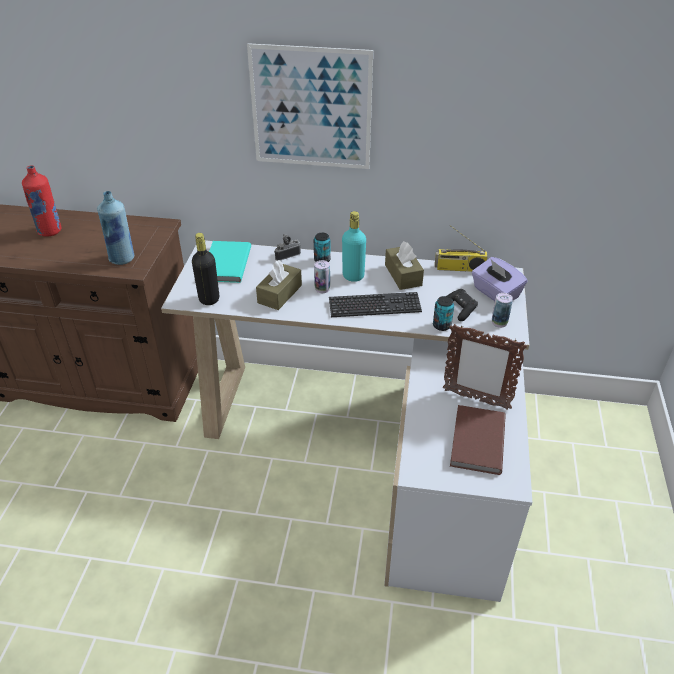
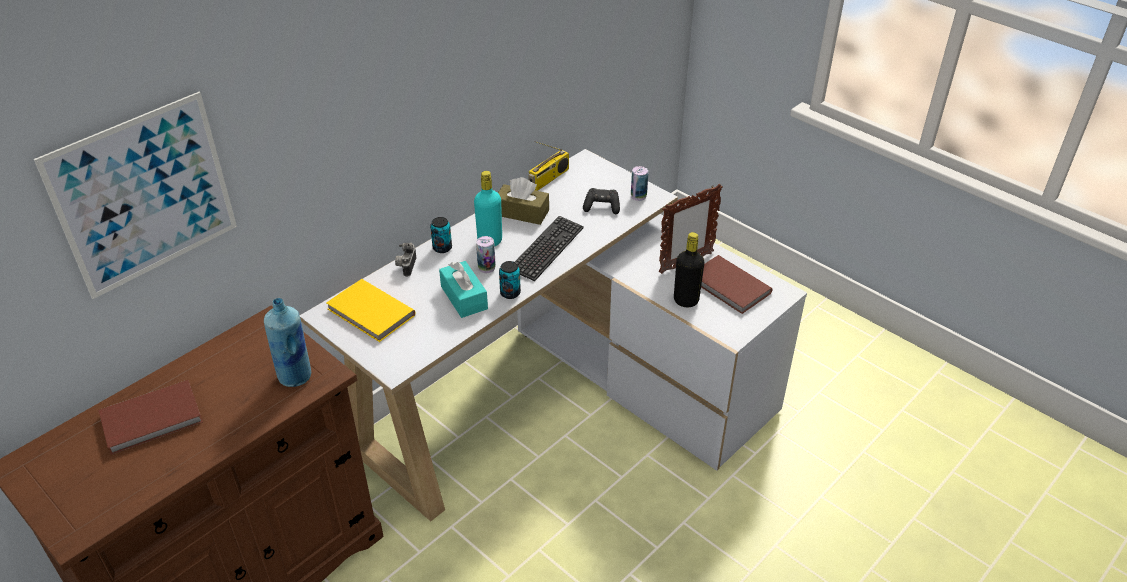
camera: 55 degrees left, 0 degrees up
red bottle [22,165,61,237] -> brown book [99,380,203,455]
black bottle [192,233,219,305] -> black bottle moved to [674,232,705,307]
turquoise book [209,241,251,283] -> yellow book [326,279,415,342]
picture [247,43,373,169] -> picture moved to [34,92,237,299]
brown tissue box [256,260,302,310] -> turquoise tissue box [439,261,488,318]
can [433,296,454,331] -> can moved to [499,261,521,299]
purple tissue box [472,257,527,301] -> none

